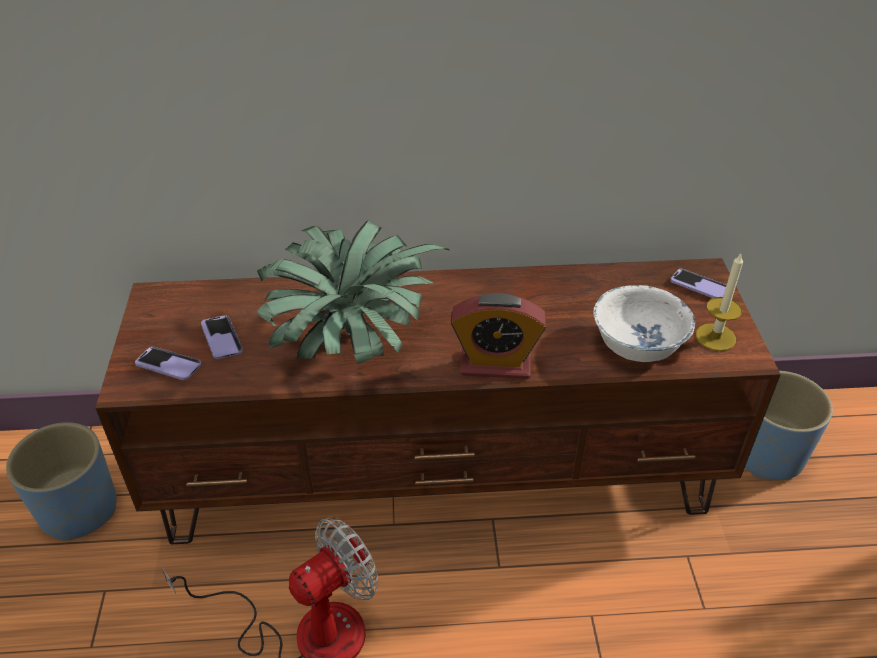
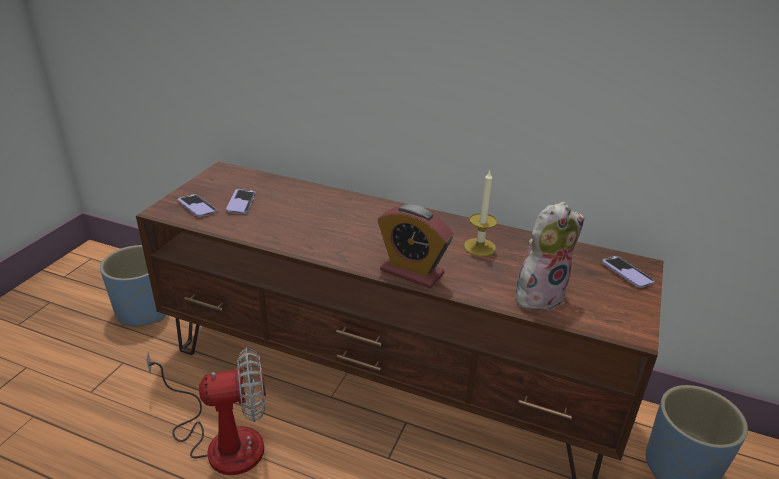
camera: 25 degrees right, 10 degrees down
potted plant [257,221,449,364] -> none
white bowl [593,285,695,362] -> plush toy [516,202,584,310]
candle [696,252,743,351] -> candle moved to [464,171,497,256]

